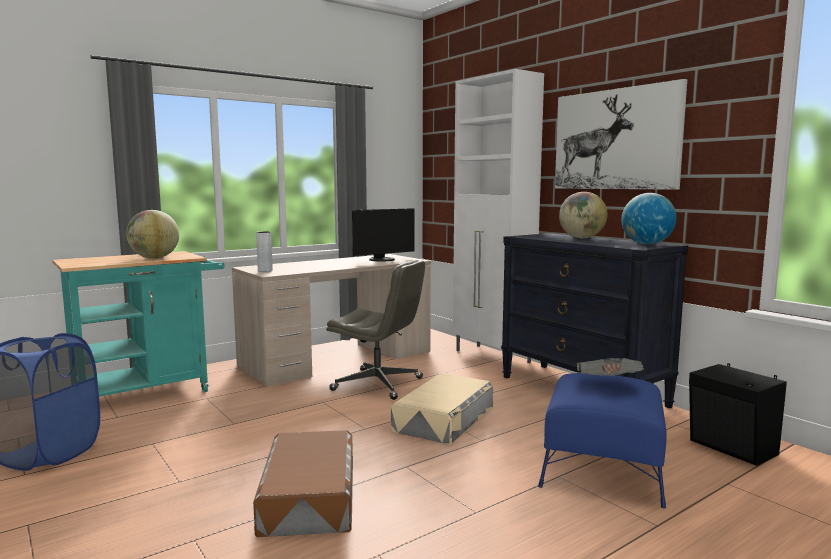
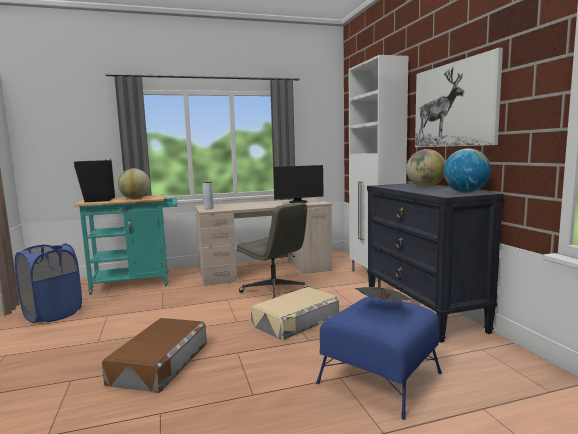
camera: 20 degrees right, 0 degrees up
black speaker [689,363,787,466] -> black speaker moved to [74,159,115,202]

